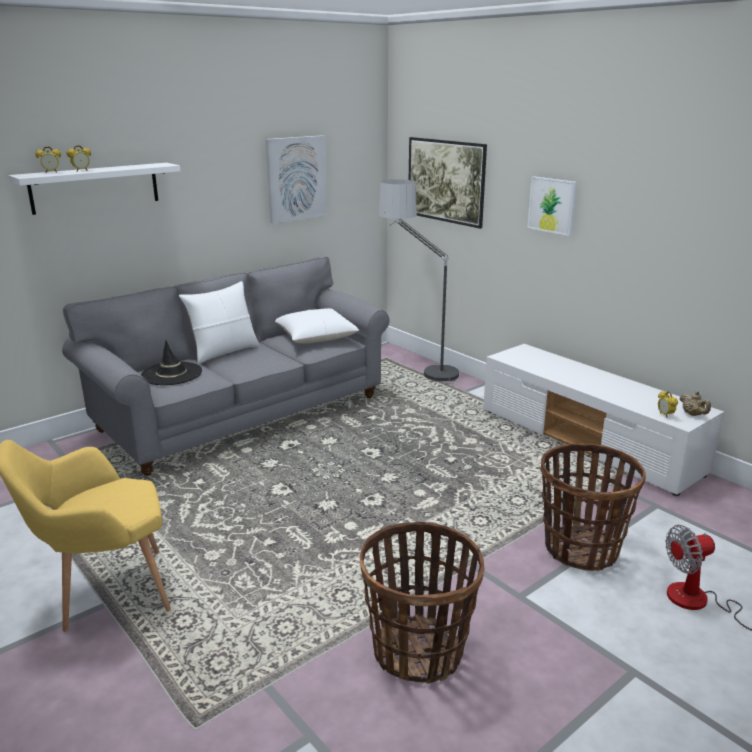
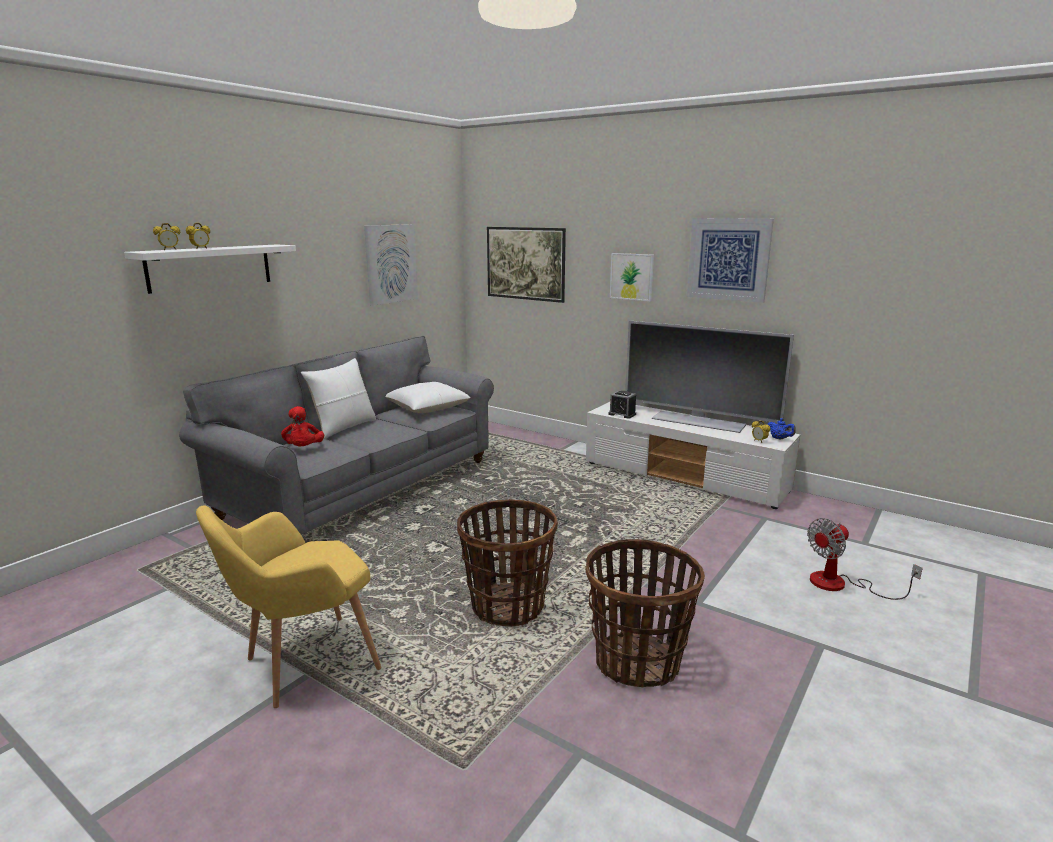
camera: 15 degrees left, 5 degrees down
black hat [141,340,202,385] -> red plush toy [281,406,324,446]
floor lamp [379,179,460,383] -> none
basket [541,443,646,571] -> basket moved to [457,499,558,627]
beige teapot [679,391,711,416] -> blue teapot [767,418,796,440]
none -> alarm clock [608,391,636,419]
none -> television [625,321,794,433]
none -> picture [687,218,774,303]

